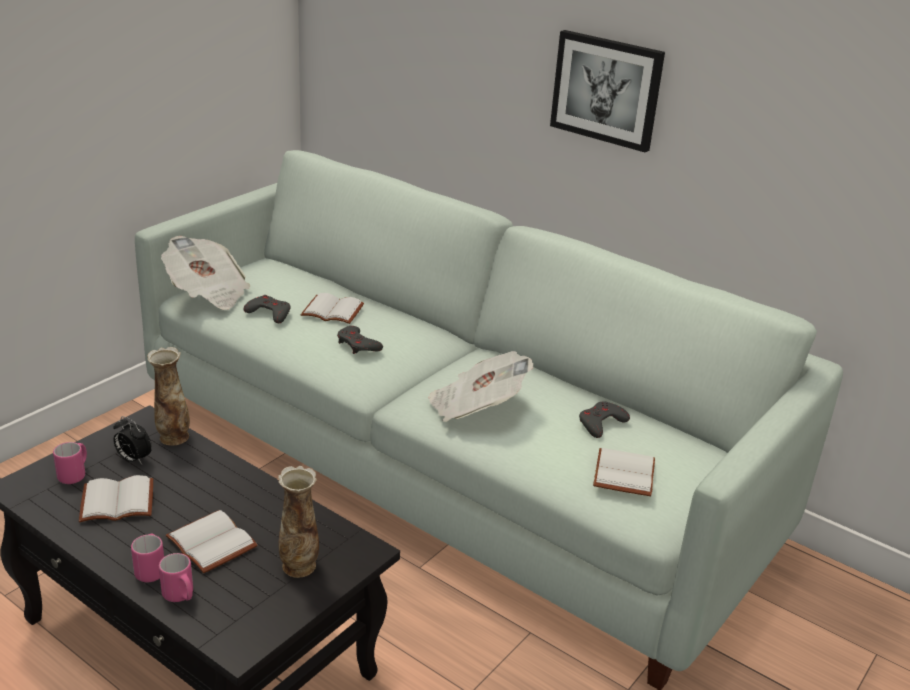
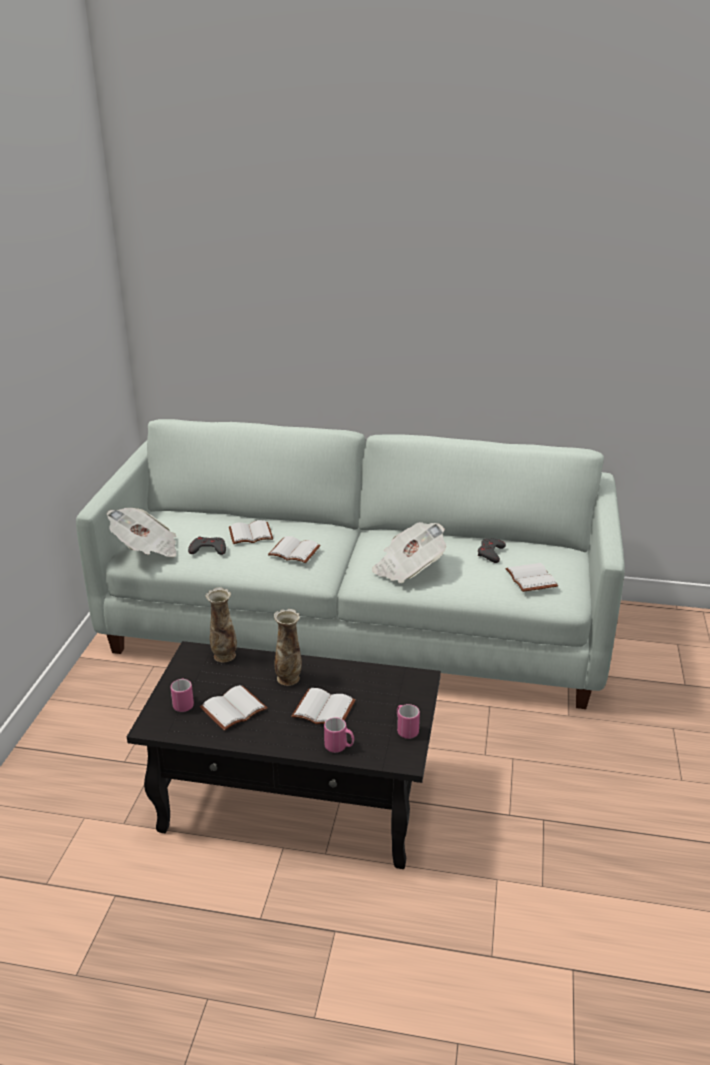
camera: 25 degrees left, 0 degrees up
alarm clock [113,416,152,465] -> none
pink mug [131,534,164,582] -> pink mug moved to [397,704,420,739]
vase [278,466,319,578] -> vase moved to [274,609,302,686]
grey game controller [337,326,383,354] -> white book [268,536,320,563]
picture [550,30,665,152] -> none

